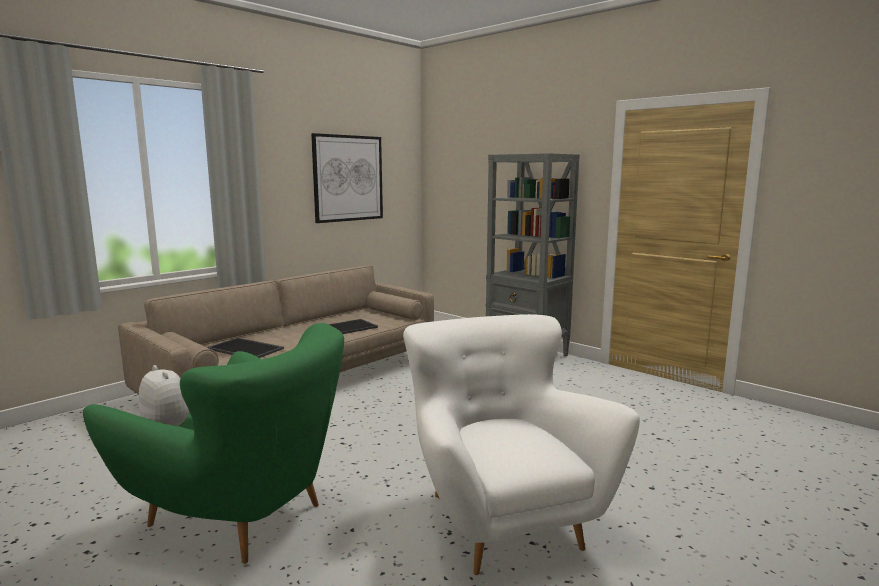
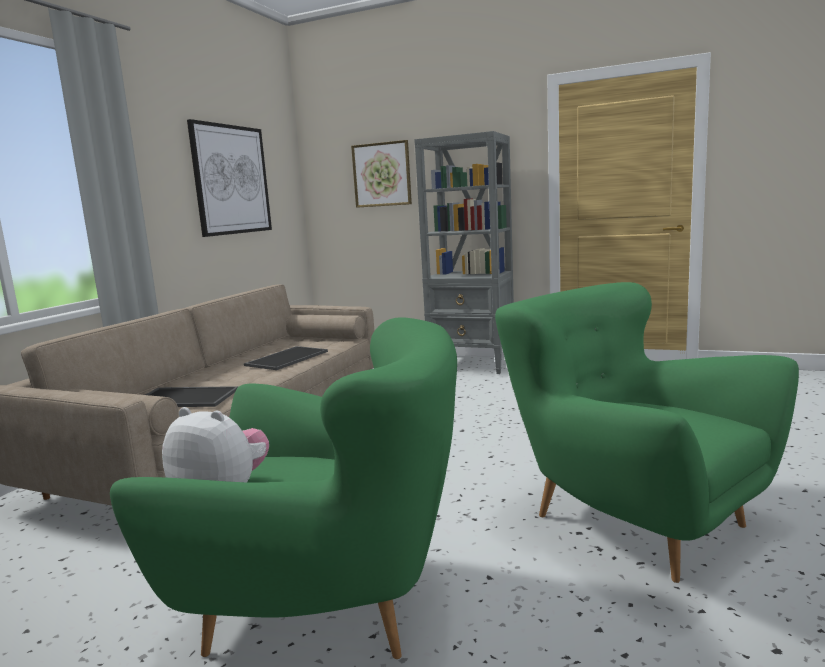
camera: 20 degrees left, 0 degrees up
white armchair [403,314,640,575] -> green armchair [495,282,799,583]
none -> picture [351,140,412,208]

